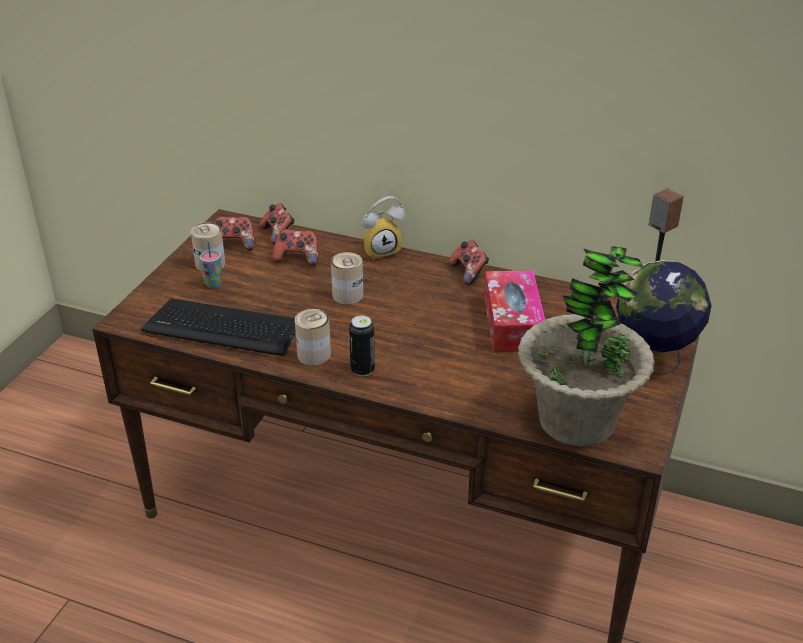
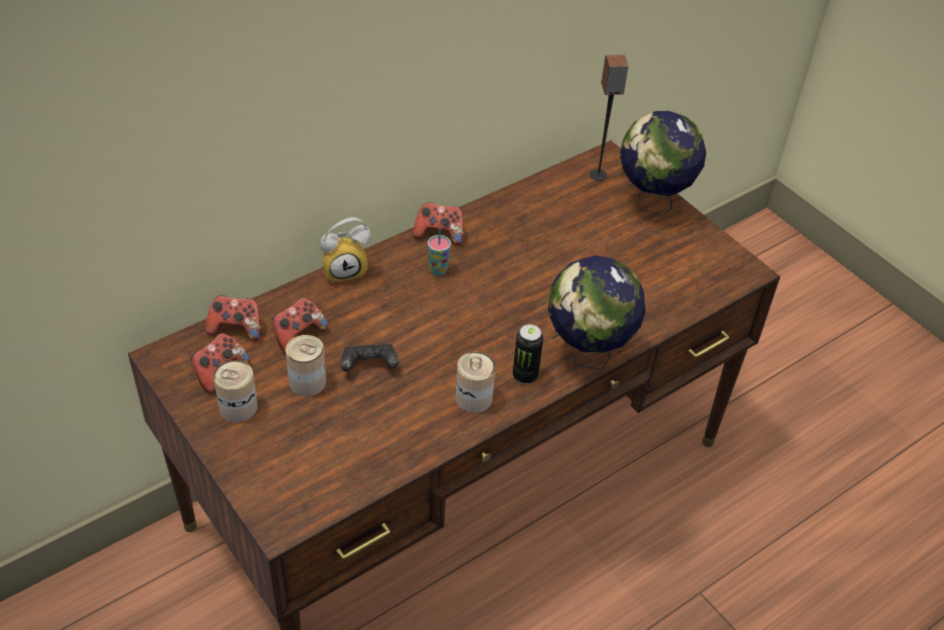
camera: 60 degrees left, 10 degrees up
keyboard [141,298,296,356] -> none
cup [200,241,222,288] -> cup moved to [428,228,451,276]
can [331,252,363,305] -> can moved to [286,335,326,396]
alarm clock [362,196,405,260] -> alarm clock turned 60 degrees clockwise [320,217,371,284]
tissue box [484,270,545,352] -> none
potted plant [518,246,655,446] -> none
none -> black game controller [341,344,399,372]
none -> globe [548,255,646,370]

